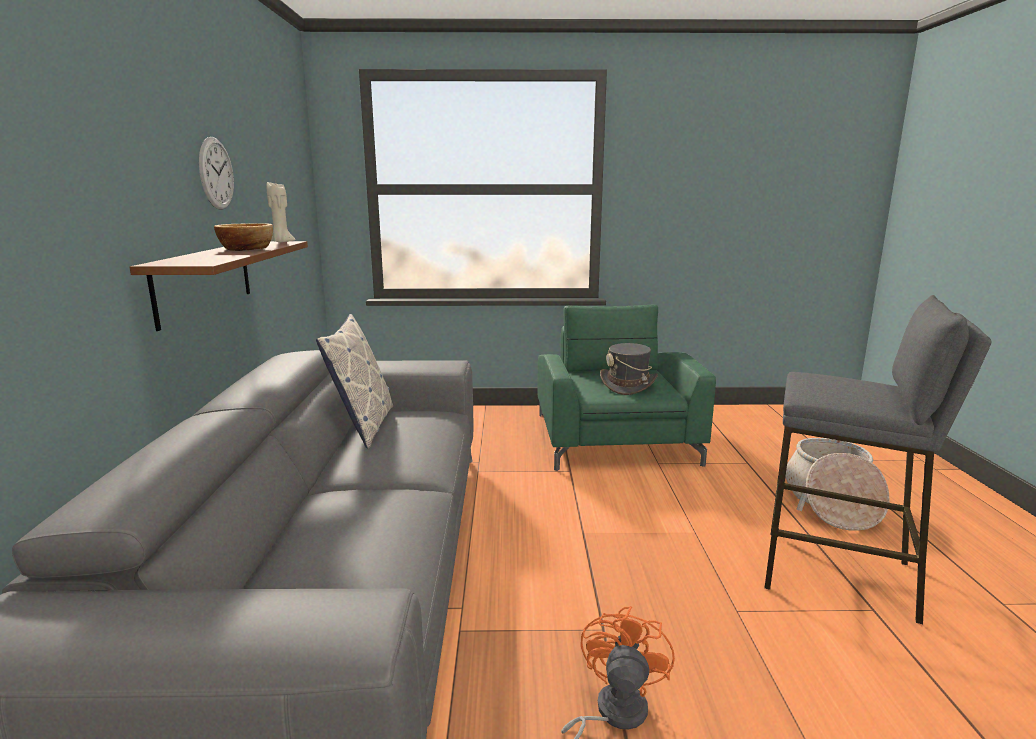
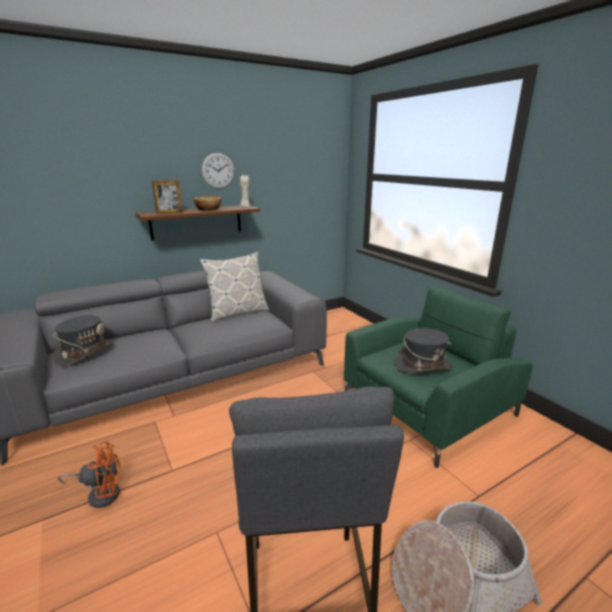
camera: 60 degrees right, 5 degrees up
none -> grey hat [53,315,114,366]
none -> picture frame [152,180,183,215]

